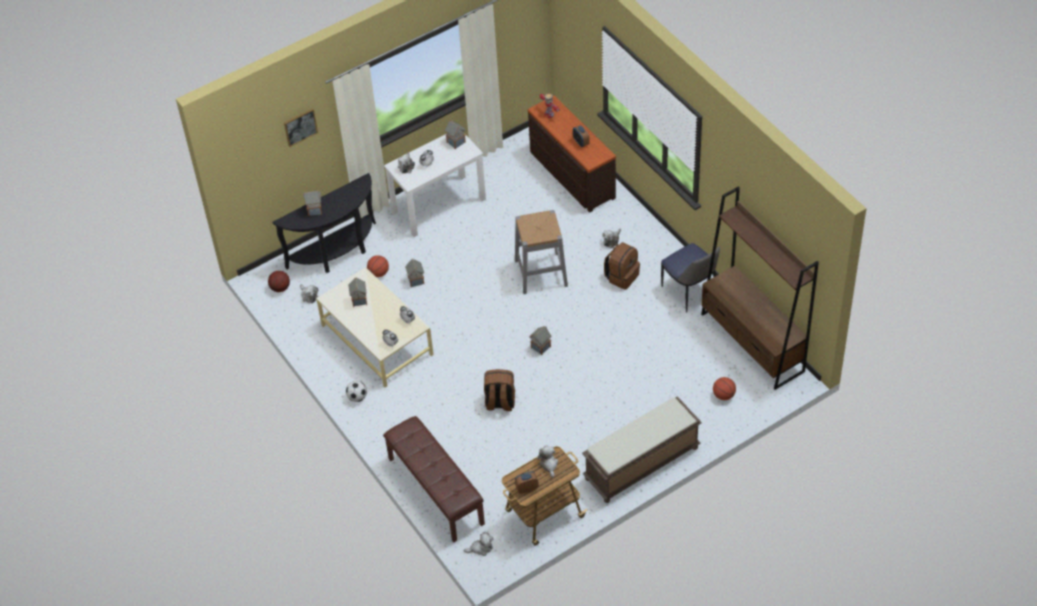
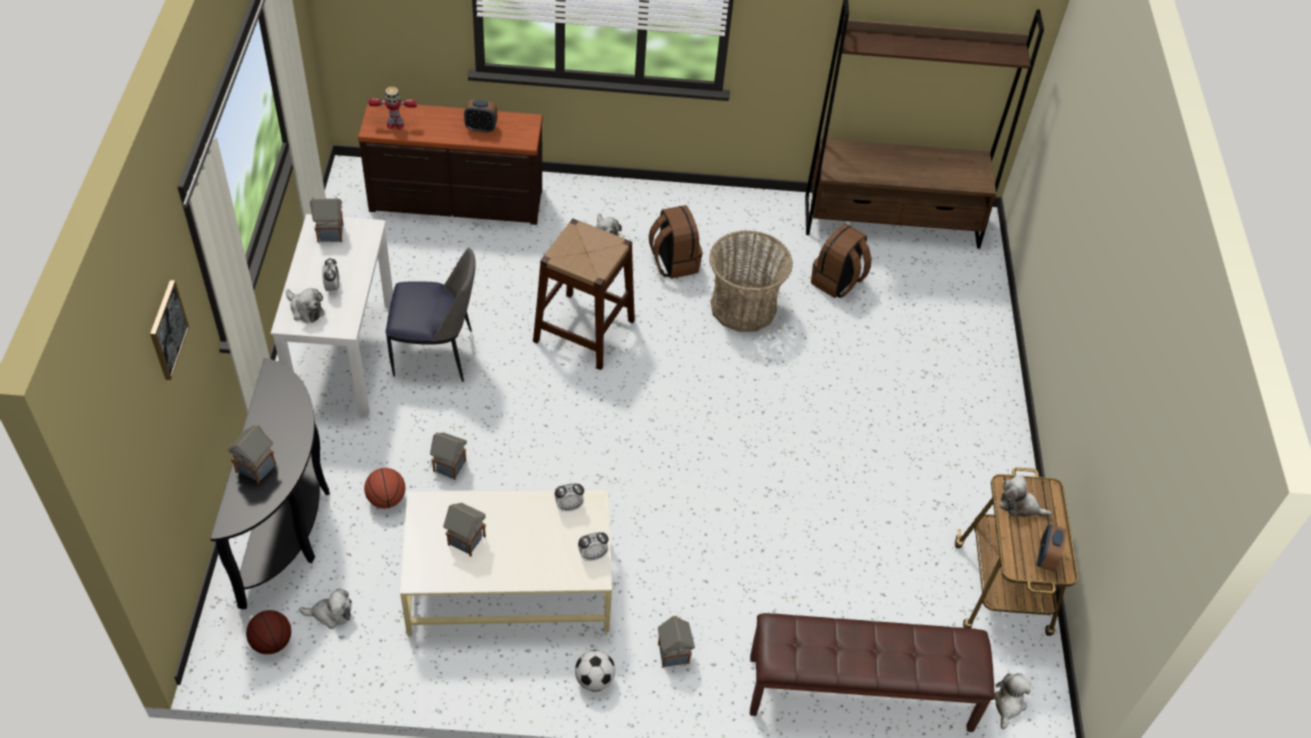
camera: 60 degrees left, 0 degrees up
brown backpack [484,369,515,411] -> brown backpack moved to [811,224,871,298]
grey stool [515,210,568,294] -> brown stool [533,219,635,370]
toy house [529,326,551,355] -> toy house moved to [658,616,695,668]
brown bench [582,396,702,503] -> none
chair [661,243,720,312] -> chair moved to [386,248,476,382]
basketball [713,377,736,400] -> none
none -> basket [709,230,793,332]

